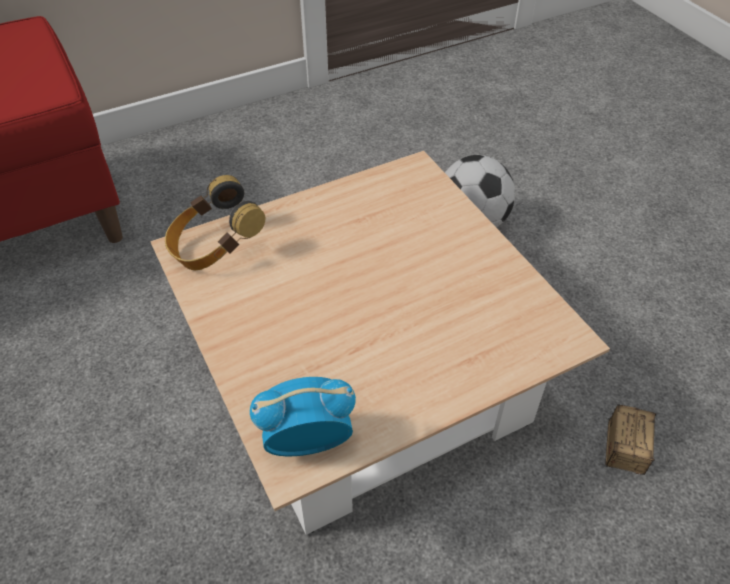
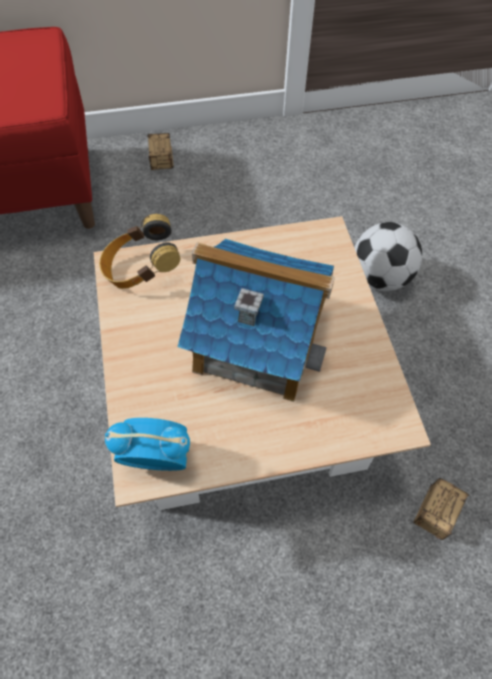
camera: 15 degrees right, 10 degrees up
none -> storage box [147,133,174,170]
none -> toy house [177,239,335,402]

